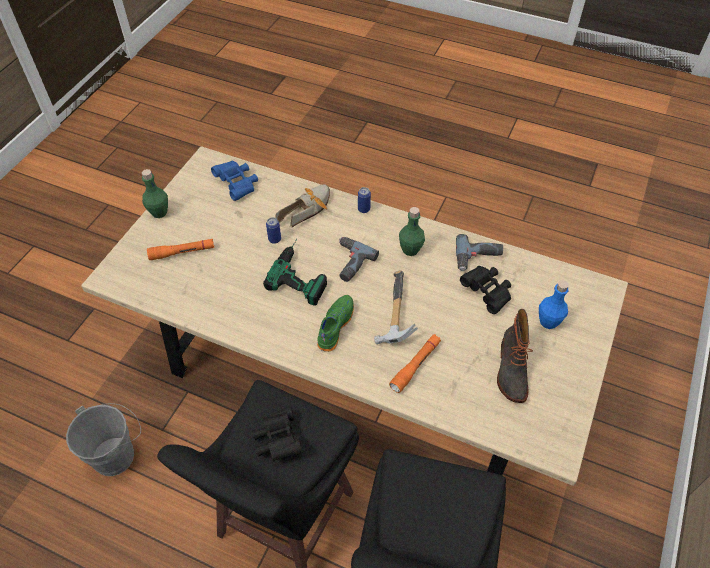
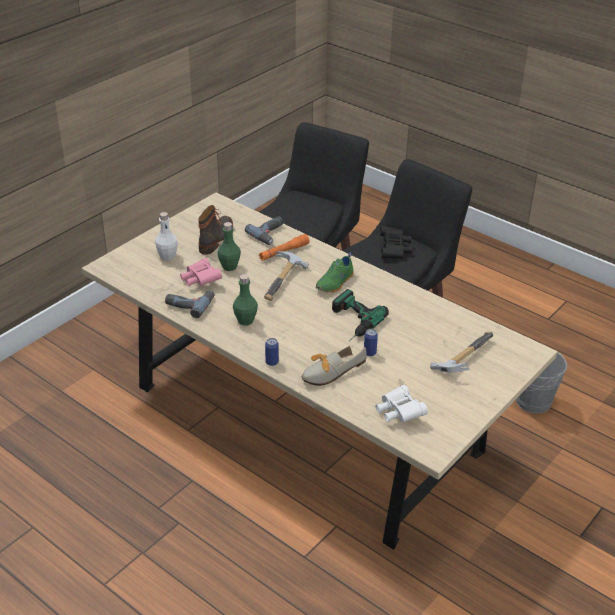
camera: 165 degrees left, 15 degrees down
green bottle [142,169,168,218] -> green bottle moved to [218,222,241,271]
orange flashlight [147,239,214,260] -> hammer [430,332,493,373]
blue binoculars [211,161,258,201] -> white binoculars [376,385,428,423]
power drill [339,237,379,282] -> power drill moved to [245,216,283,245]
black binoculars [460,266,511,314] -> pink binoculars [180,258,222,287]
blue bottle [539,280,569,329] -> white bottle [155,212,178,261]

